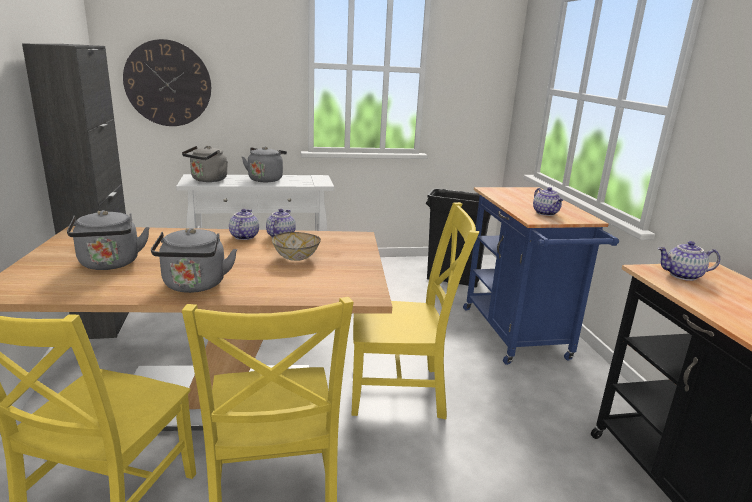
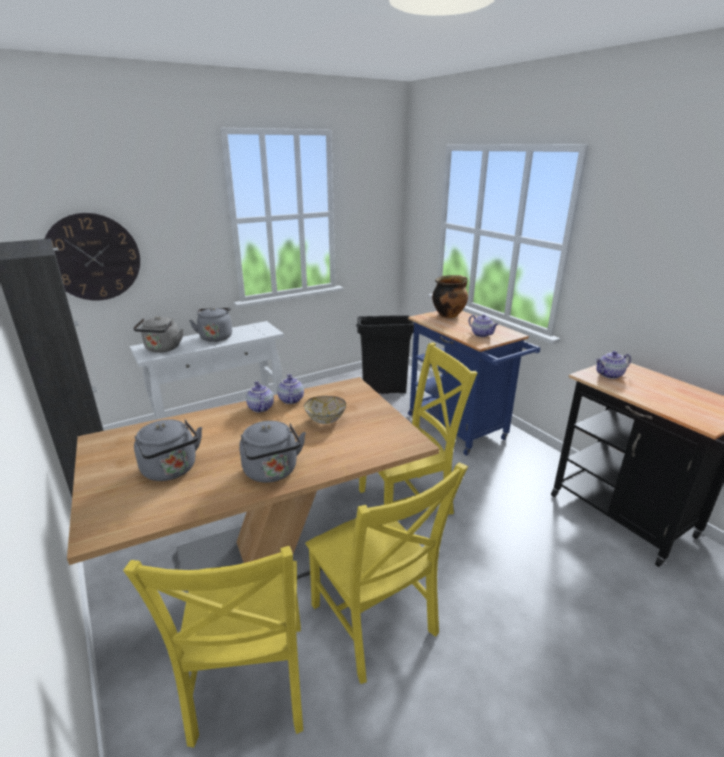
camera: 20 degrees left, 5 degrees up
none -> cooking pot [432,275,468,318]

